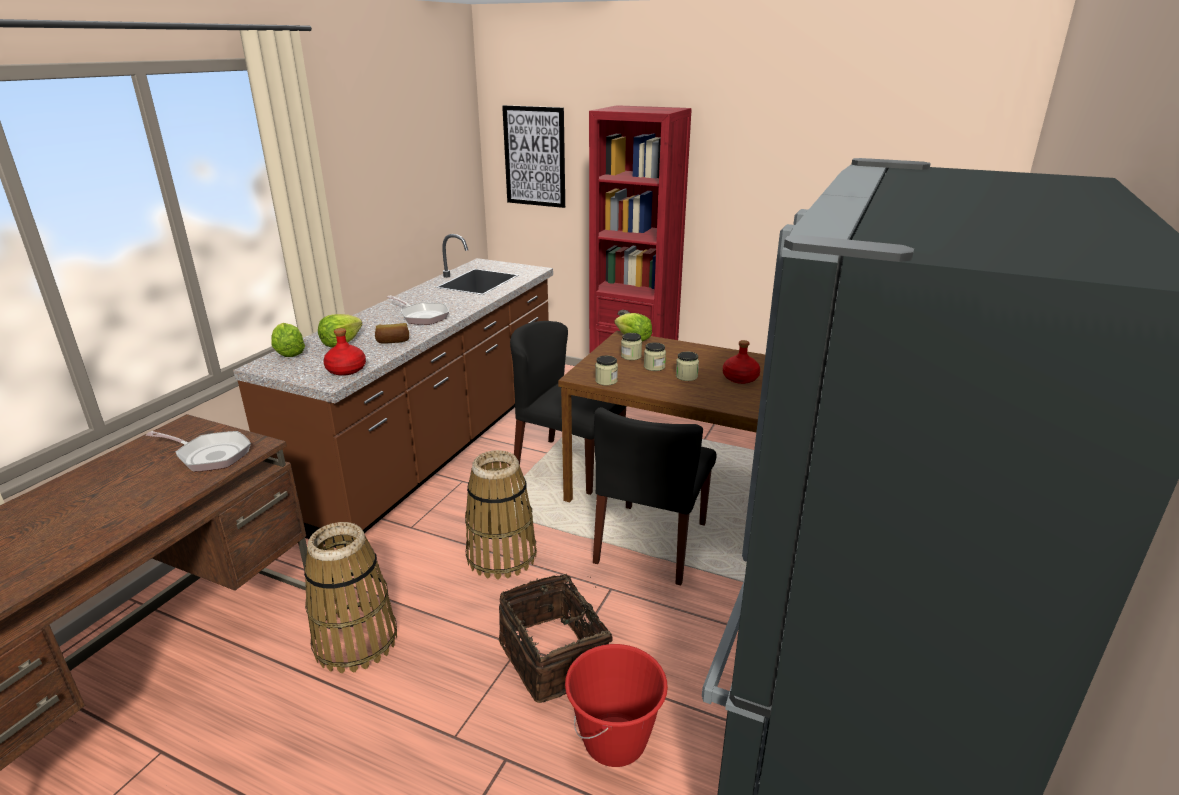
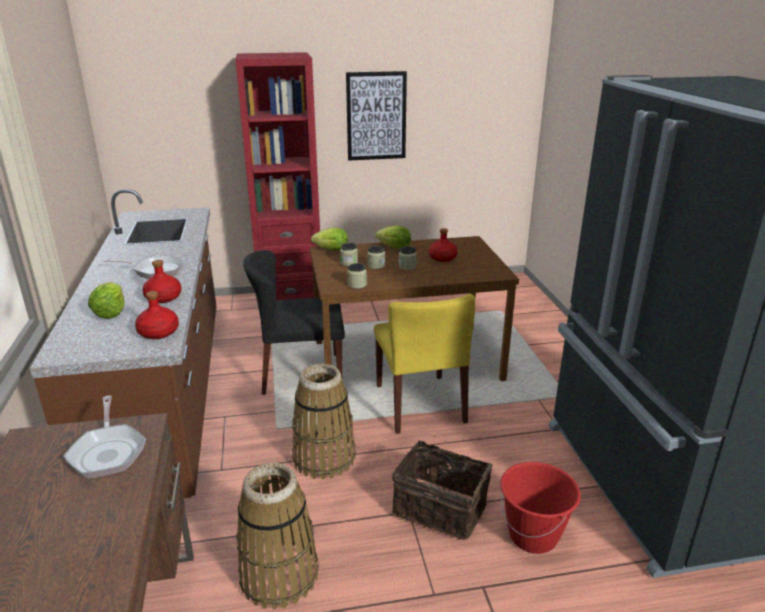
camera: 35 degrees left, 0 degrees up
frying pan [146,431,251,472] -> frying pan turned 90 degrees clockwise [63,396,146,479]
lettuce [271,323,305,357] -> lettuce moved to [375,226,411,249]
bread [375,323,409,344] -> red bottle [142,260,182,303]
picture [502,105,565,208] -> picture moved to [346,71,407,161]
black chair [593,407,717,585] -> yellow chair [374,294,475,434]

